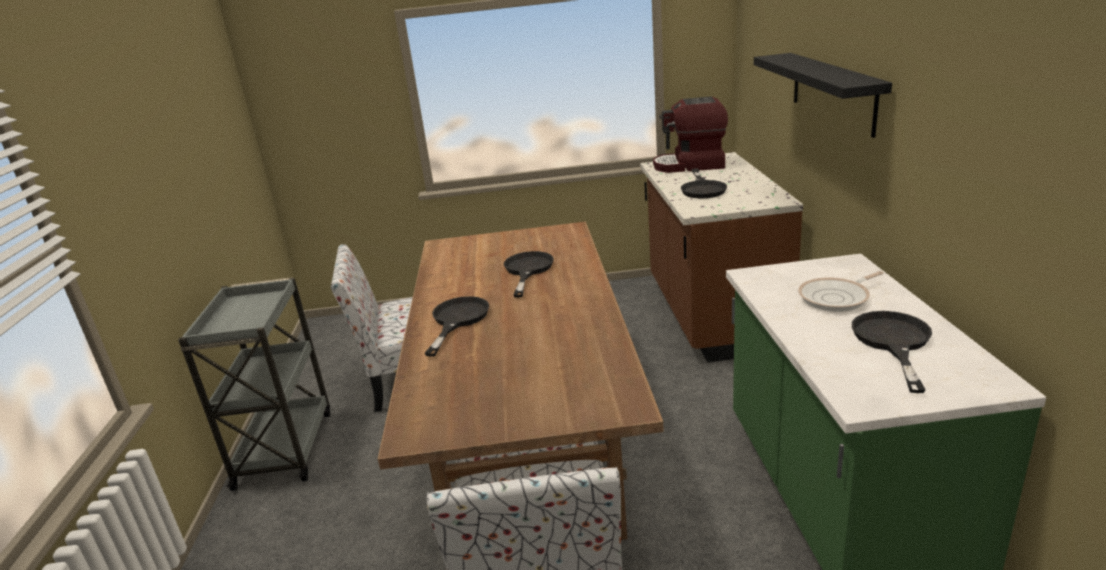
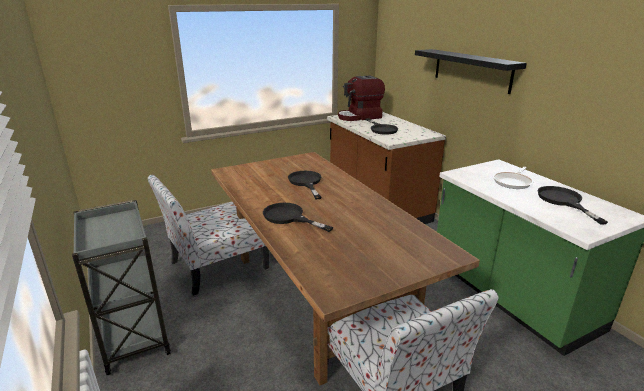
camera: 25 degrees left, 0 degrees up
black frying pan [424,296,489,357] -> black frying pan turned 45 degrees counterclockwise [263,203,334,232]

